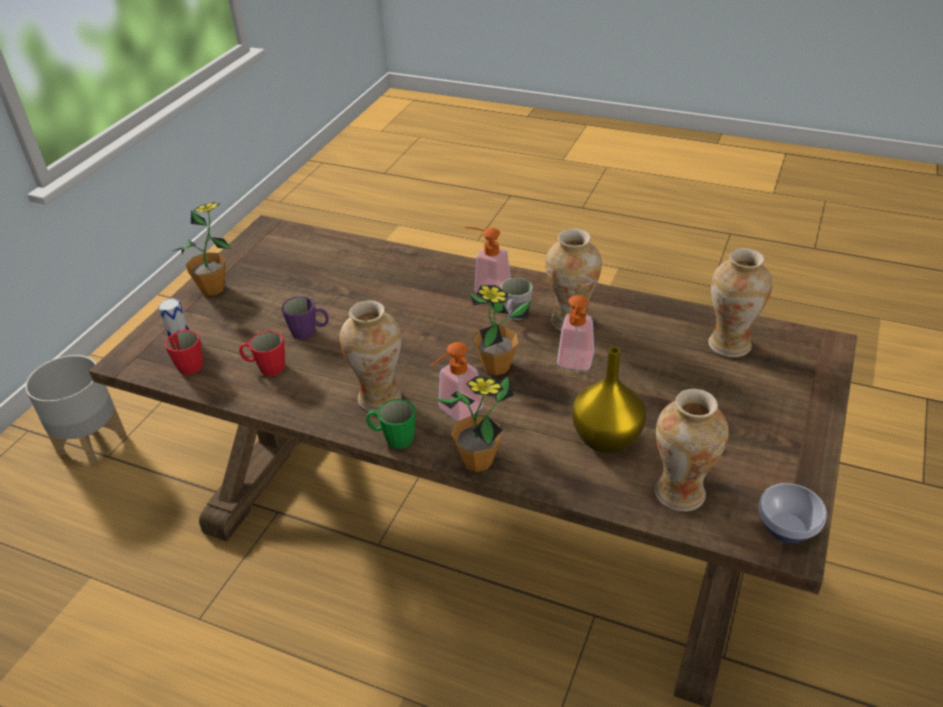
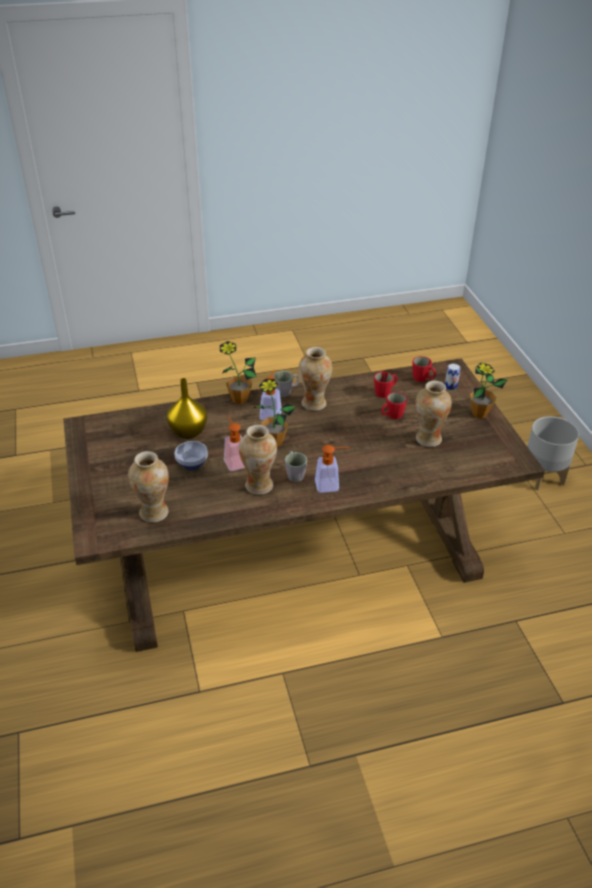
camera: 140 degrees right, 0 degrees up
purple mug [282,296,329,339] -> red mug [381,392,407,419]
green mug [366,399,416,449] -> grey mug [273,371,299,397]
vase [655,389,729,512] -> vase moved to [415,381,452,447]
bowl [759,483,827,543] -> bowl moved to [175,441,208,470]

